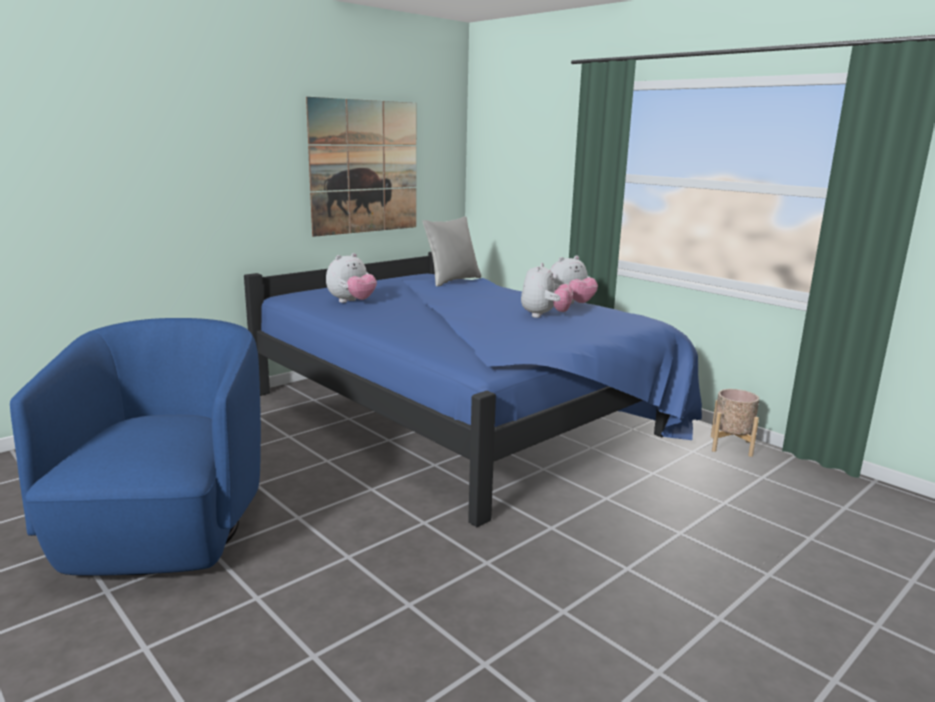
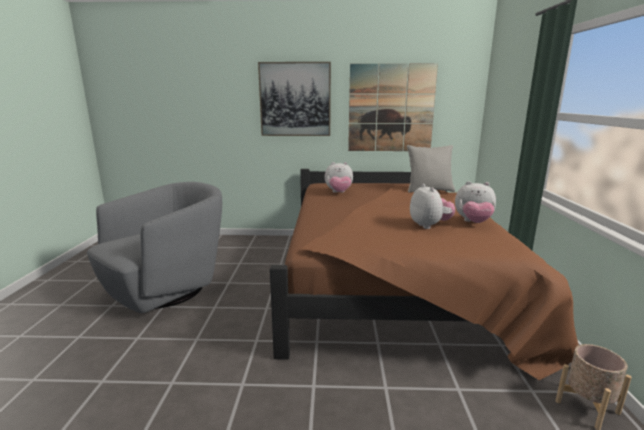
camera: 45 degrees right, 0 degrees up
blue armchair [10,318,261,576] -> grey armchair [87,182,222,313]
blue bed [244,252,702,527] -> brown bed [270,169,579,380]
plush toy [521,263,573,318] -> plush toy turned 75 degrees counterclockwise [410,183,455,229]
none -> picture [258,62,331,136]

